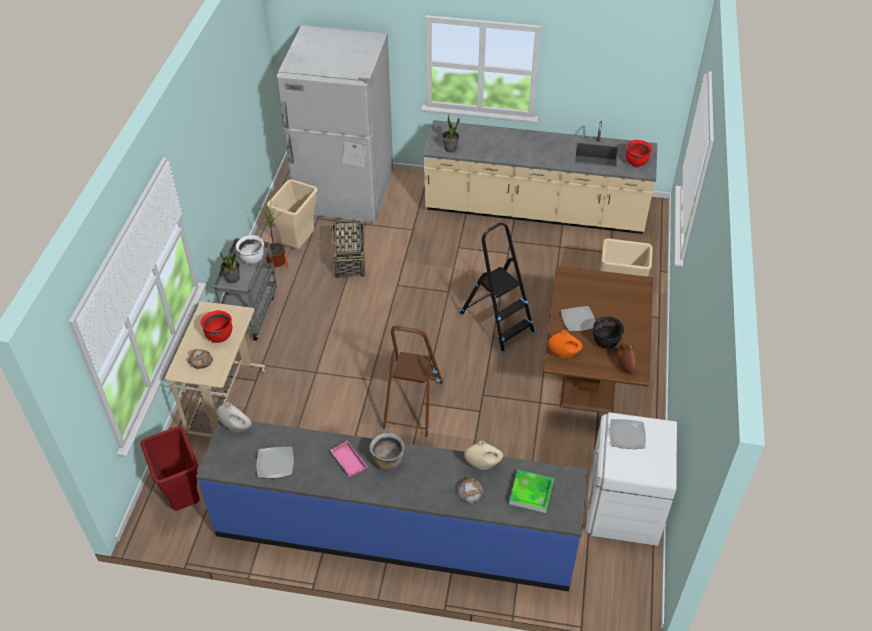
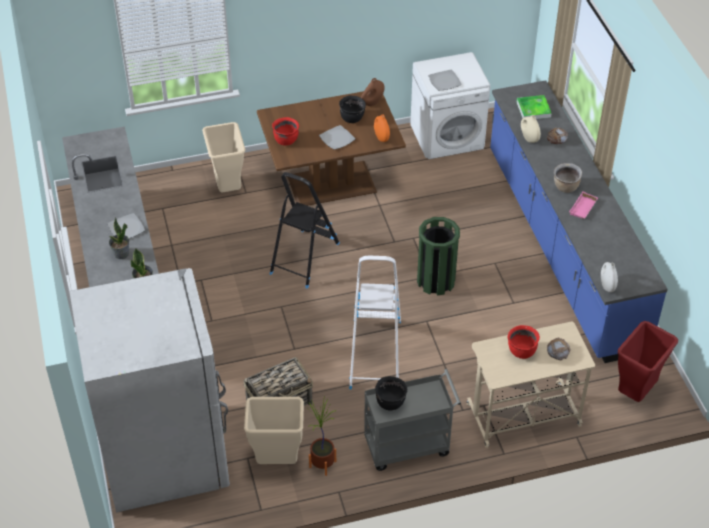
camera: 115 degrees left, 0 degrees up
potted plant [220,251,240,284] -> potted plant moved to [109,217,129,259]
white cooking pot [236,235,264,264] -> black cooking pot [375,376,407,410]
plate [257,447,294,478] -> plate moved to [108,213,145,238]
brown step ladder [382,326,443,440] -> green trash can [417,217,460,296]
red cooking pot [626,140,652,167] -> red cooking pot moved to [272,117,299,146]
none -> white step ladder [349,256,401,390]

